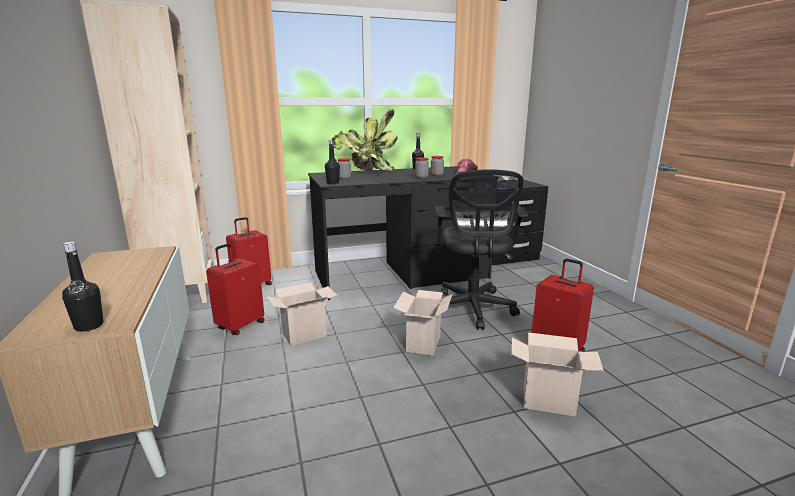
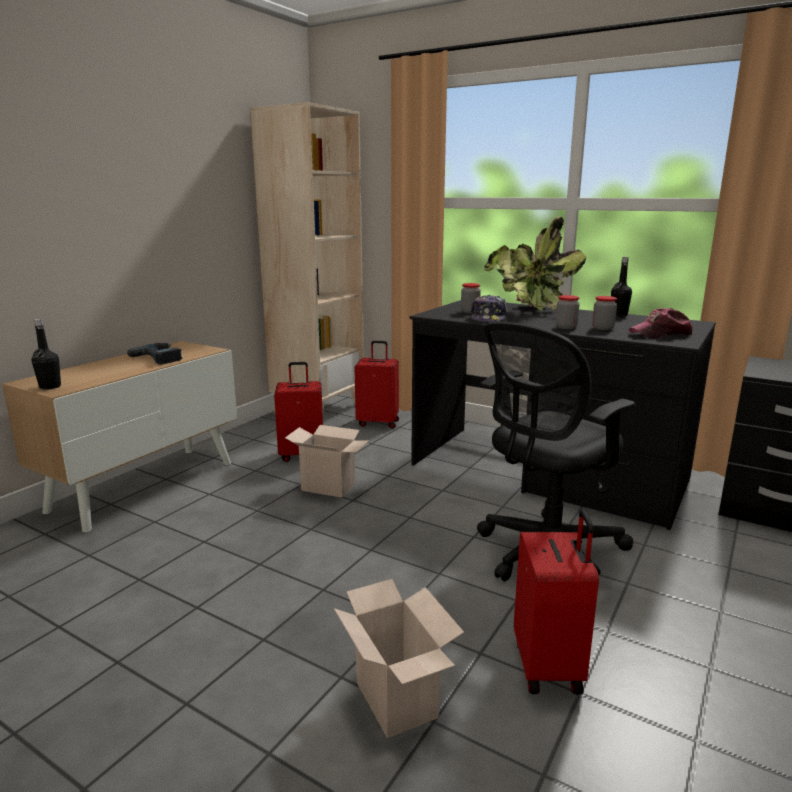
camera: 50 degrees right, 0 degrees up
black bottle [325,140,340,185] -> none
cardboard box [393,290,453,356] -> none
none -> power drill [127,343,182,365]
none -> cap [470,295,508,322]

